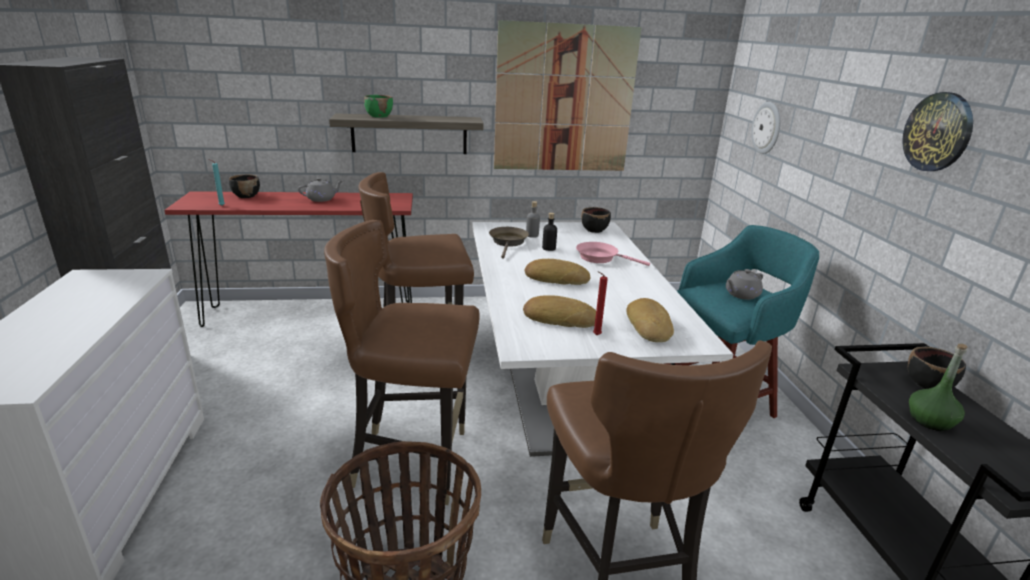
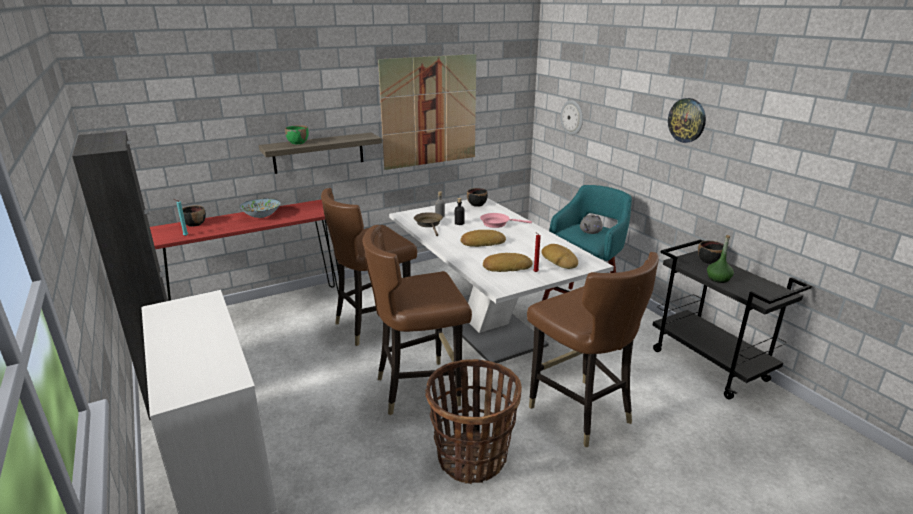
camera: 20 degrees left, 0 degrees up
grey teapot [298,178,343,202] -> bowl [239,198,280,218]

